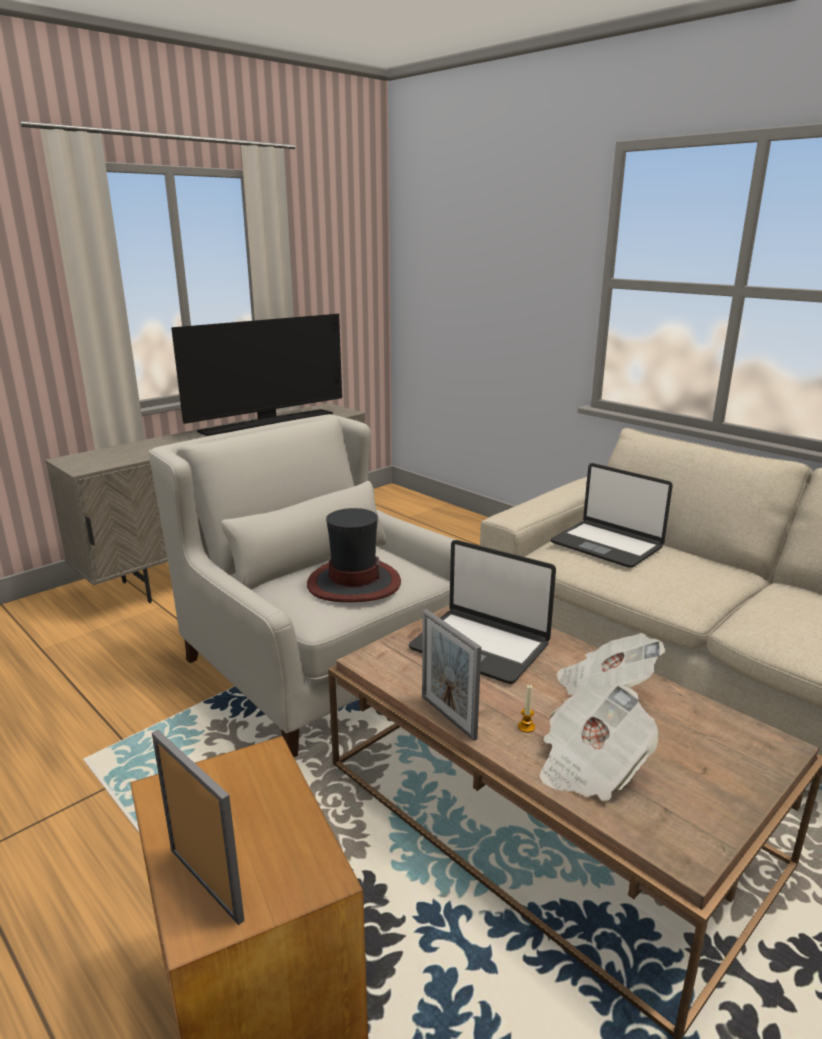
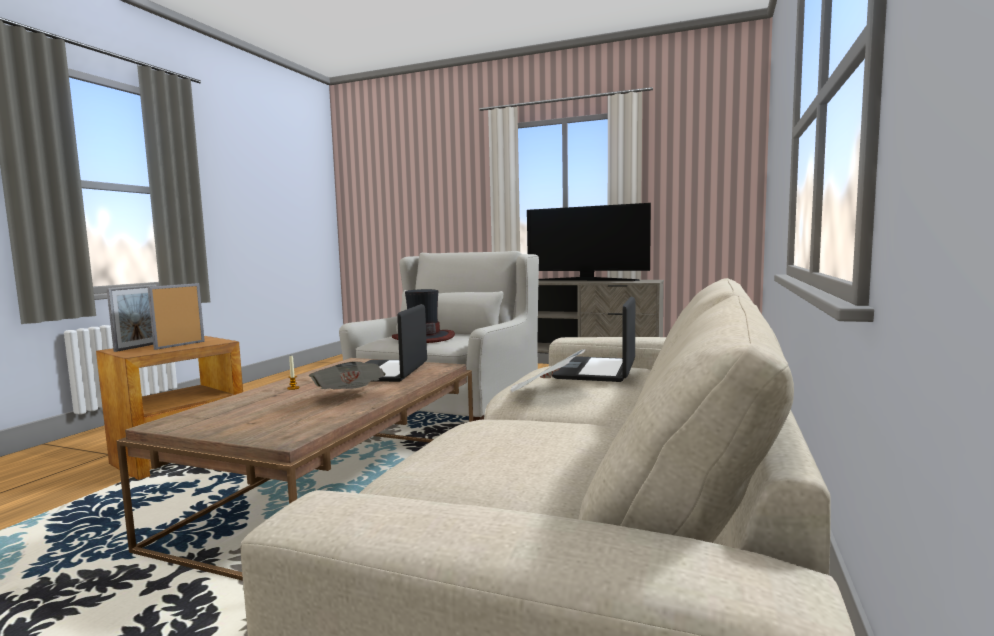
camera: 65 degrees right, 15 degrees down
picture frame [422,609,481,741] -> picture frame moved to [147,283,205,350]
newspaper [540,685,658,801] -> newspaper moved to [510,349,585,392]

